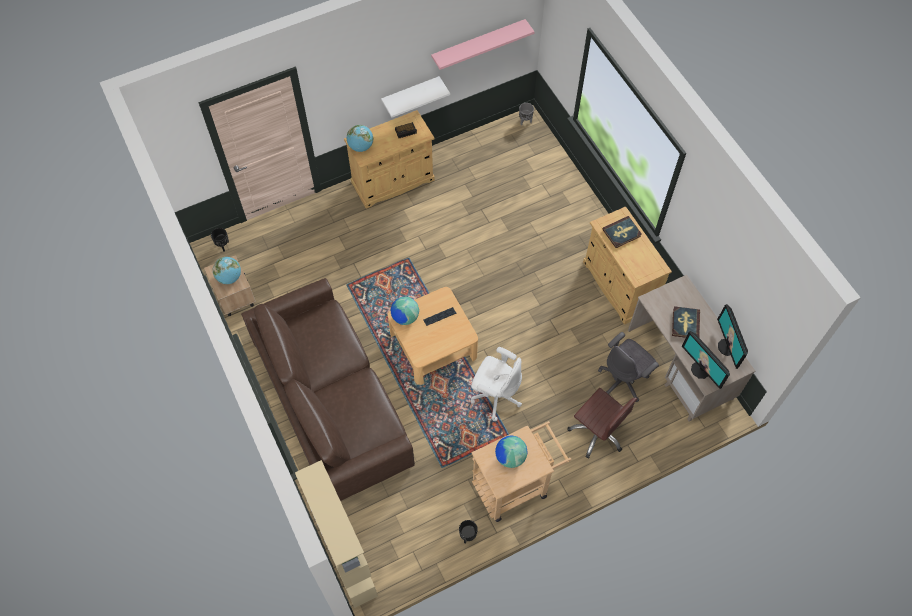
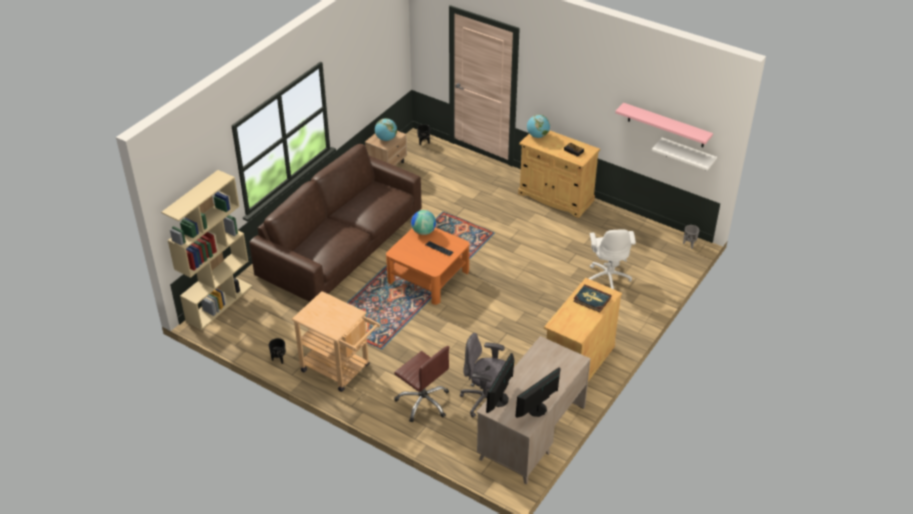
camera: 60 degrees right, 20 degrees down
white shelf [381,76,450,117] -> white shelf moved to [652,138,717,171]
beige coffee table [388,287,478,385] -> orange coffee table [386,227,470,305]
white office chair [471,347,522,421] -> white office chair moved to [588,229,636,290]
globe [495,436,527,468] -> none
brown office chair [568,388,637,458] -> brown office chair turned 60 degrees counterclockwise [394,346,449,423]
book [672,306,700,338] -> none

